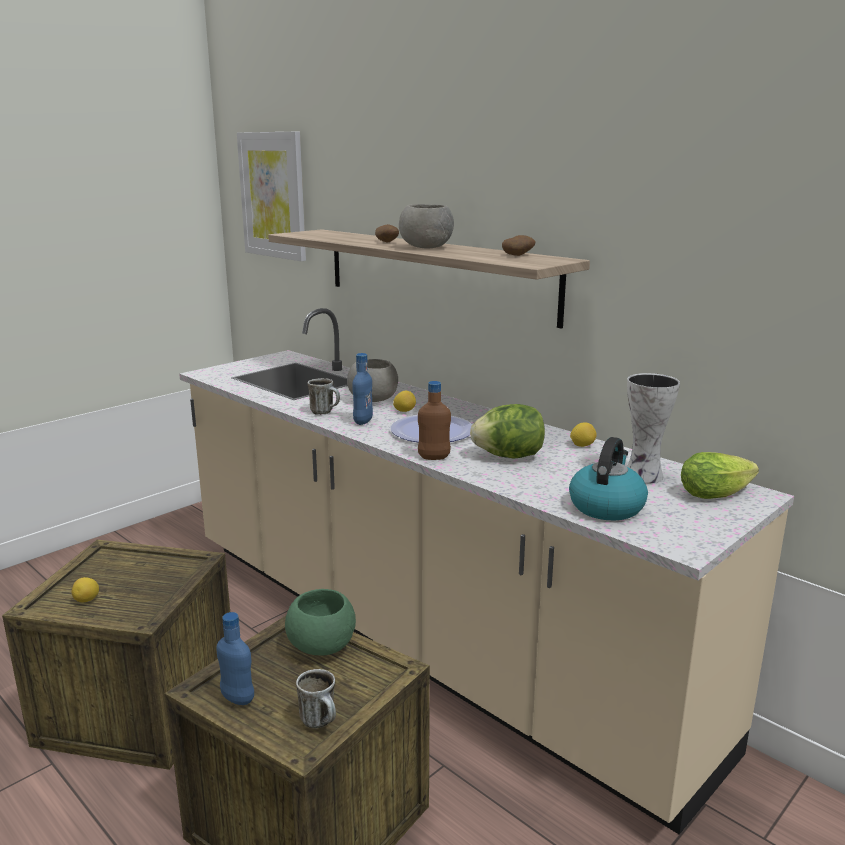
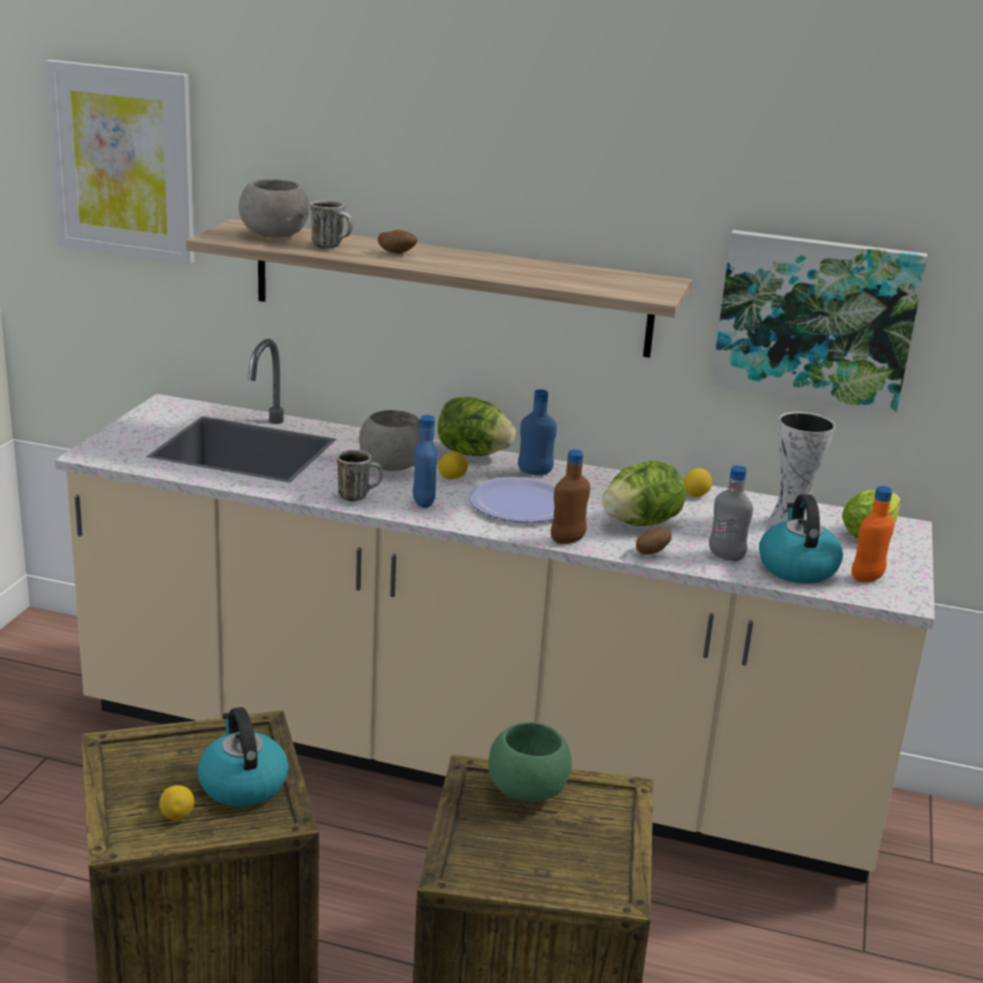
camera: 30 degrees left, 5 degrees up
blue bottle [216,612,254,705] -> blue bottle moved to [518,389,557,475]
mug [296,669,336,729] -> mug moved to [310,200,353,248]
grey bowl [399,204,454,248] -> grey bowl moved to [239,179,309,237]
potato [502,235,536,256] -> potato moved to [636,527,672,555]
none -> kettle [197,707,289,807]
none -> lettuce [438,397,516,456]
none -> grey bottle [709,465,753,561]
none -> picture [711,230,927,413]
none -> orange bottle [851,486,894,582]

